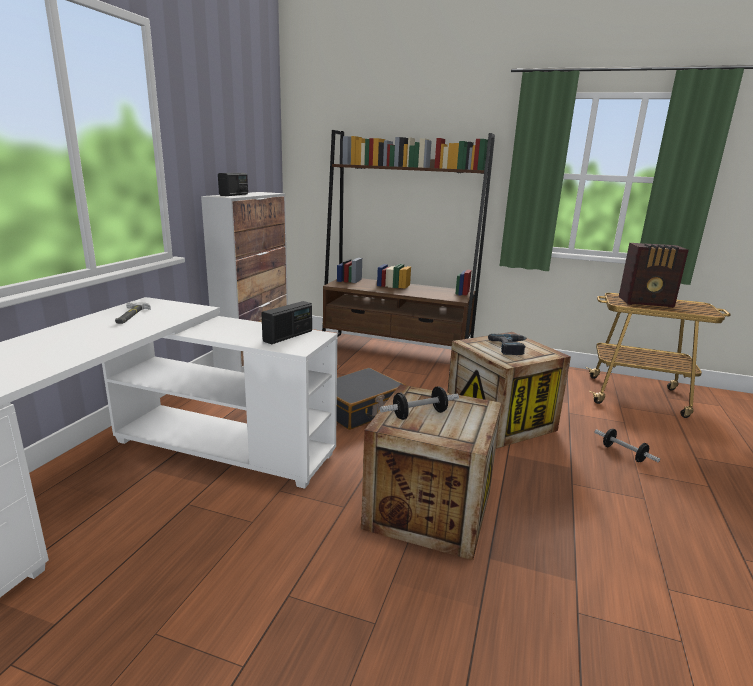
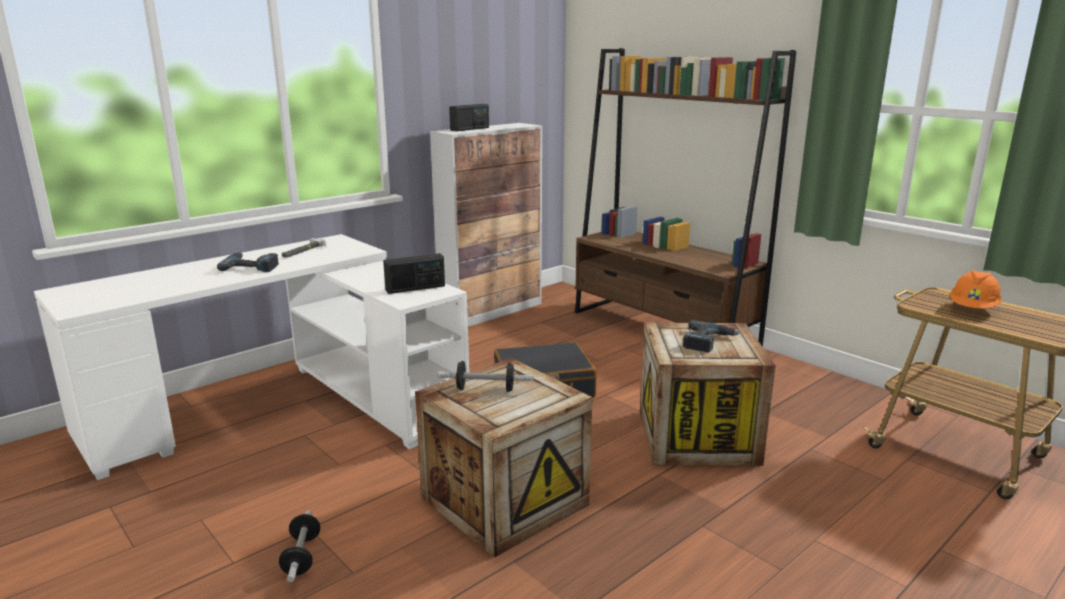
camera: 30 degrees right, 0 degrees up
dumbbell [594,429,660,462] -> dumbbell moved to [279,510,320,582]
radio [619,243,689,308] -> orange hard hat [950,270,1002,309]
none -> power drill [217,252,279,272]

